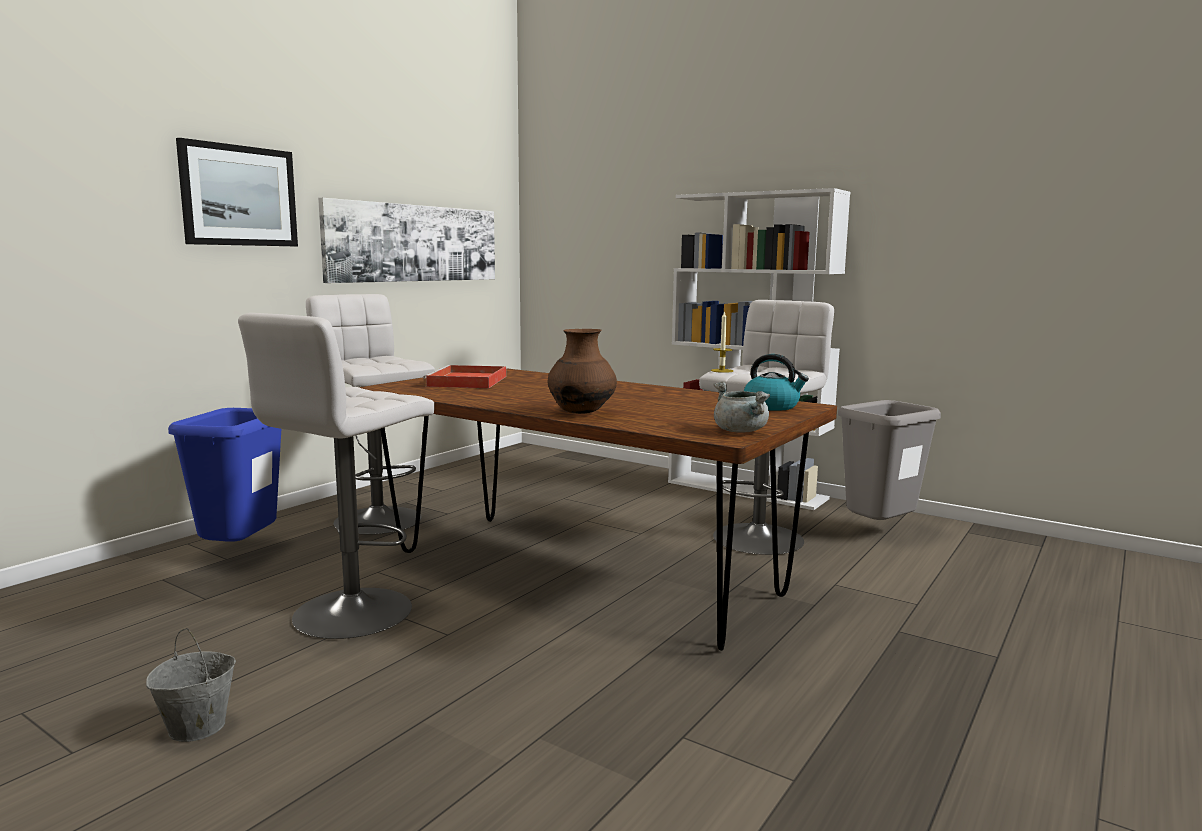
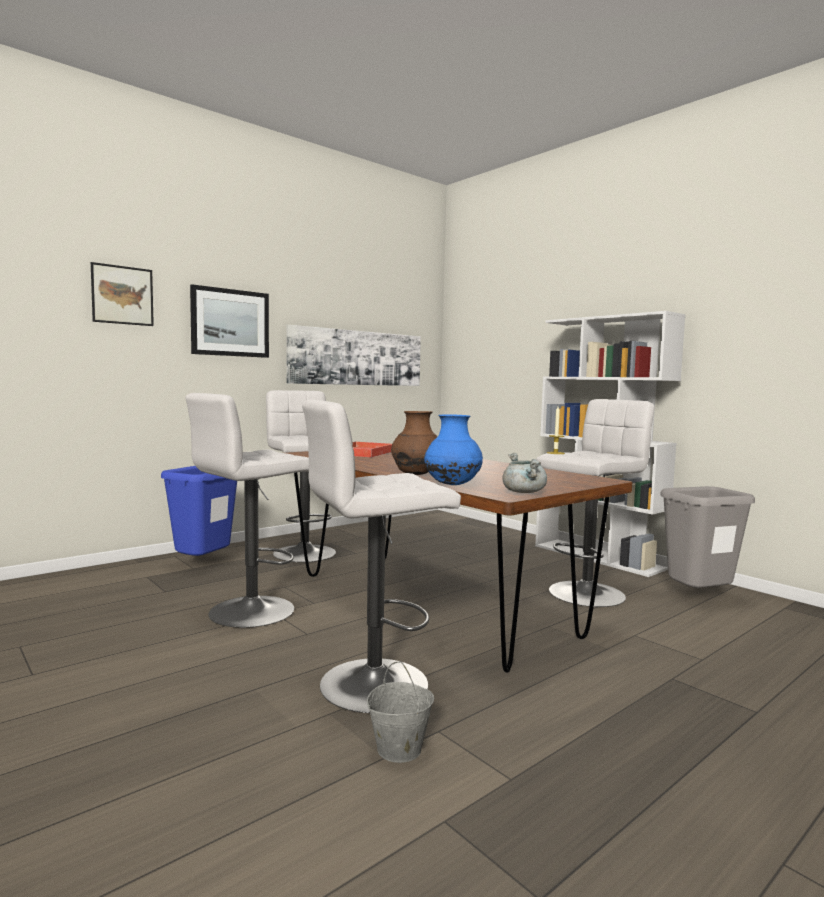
camera: 15 degrees right, 5 degrees down
grey bucket [146,628,236,742] -> grey bucket moved to [367,661,434,763]
kettle [744,354,809,411] -> none
none -> picture [91,262,154,326]
none -> white stool [302,399,461,713]
none -> blue vase [424,415,483,485]

